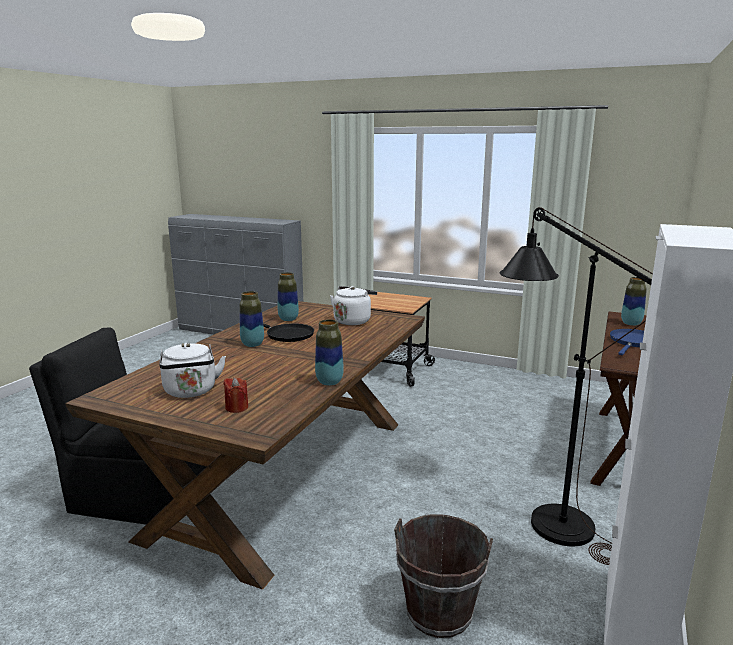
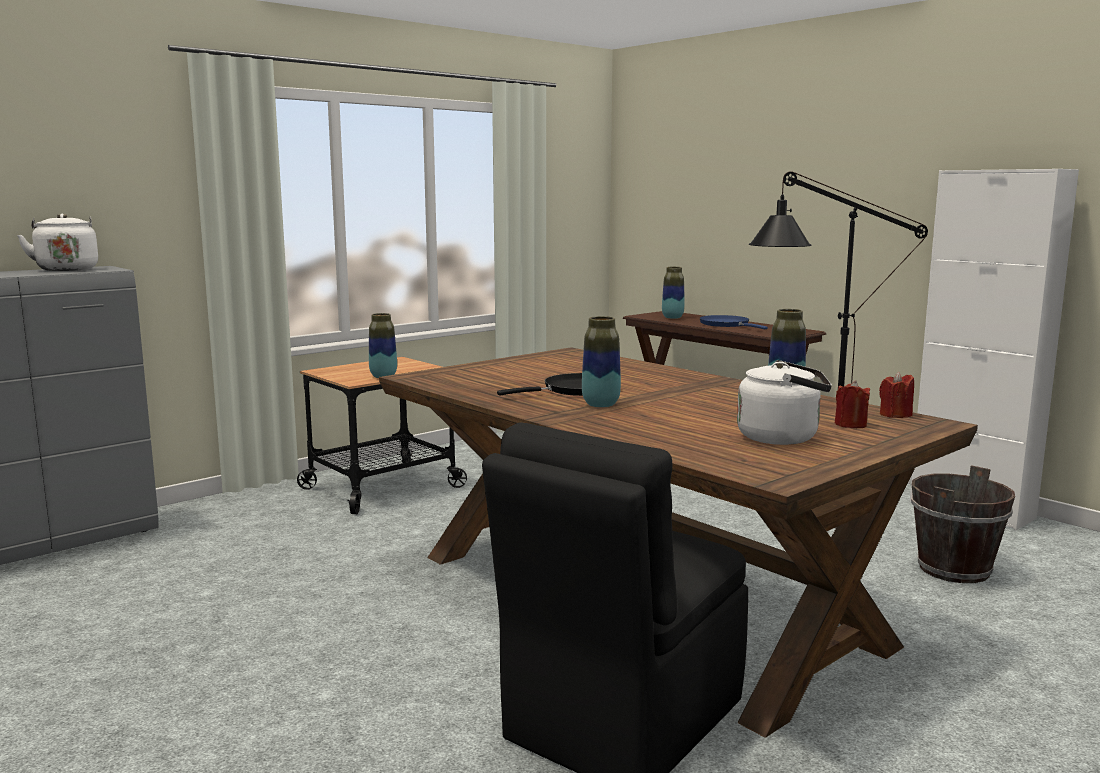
camera: 65 degrees left, 5 degrees down
vase [278,272,299,321] -> vase moved to [369,313,397,378]
white kettle [330,286,377,325] -> white kettle moved to [17,213,98,271]
none -> red candle [879,372,914,418]

